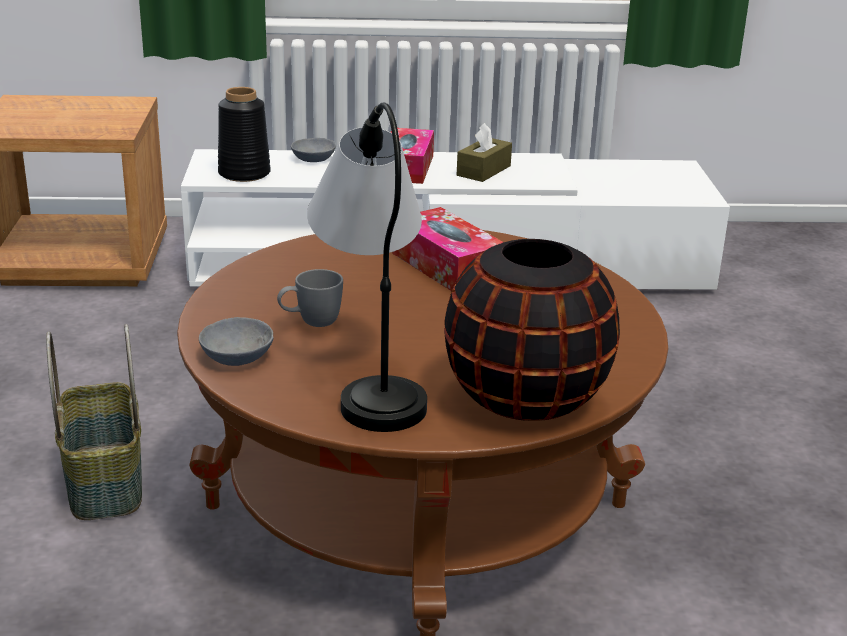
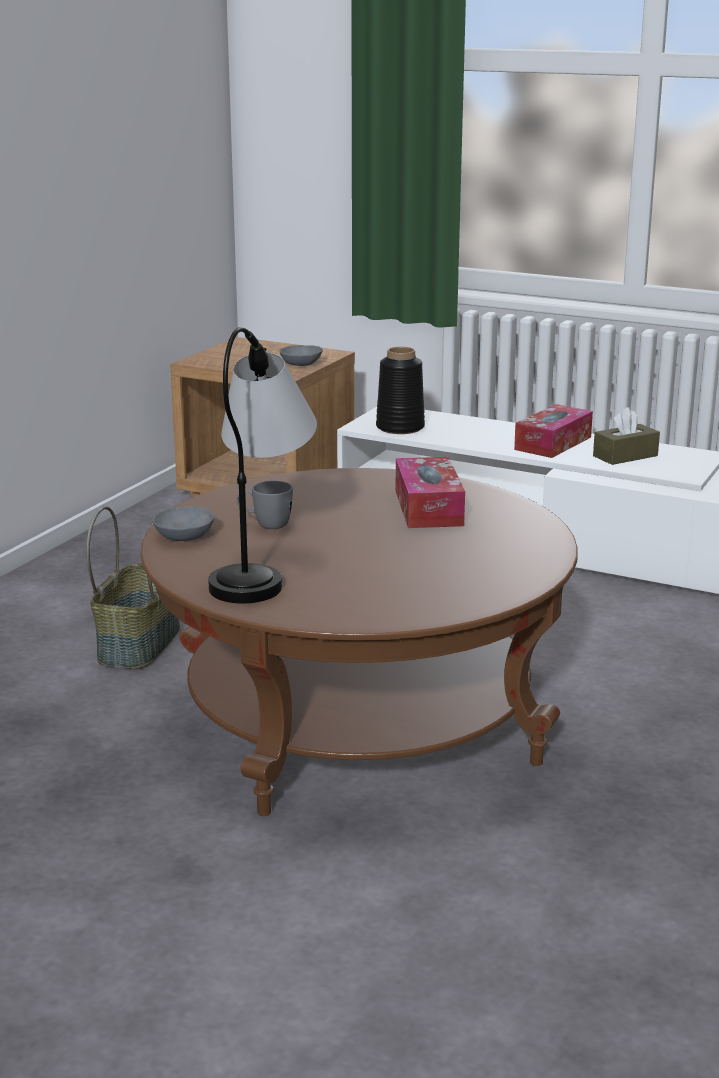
camera: 30 degrees right, 5 degrees down
grey bowl [291,138,336,162] -> grey bowl moved to [279,345,323,366]
black vase [444,239,620,421] -> none

